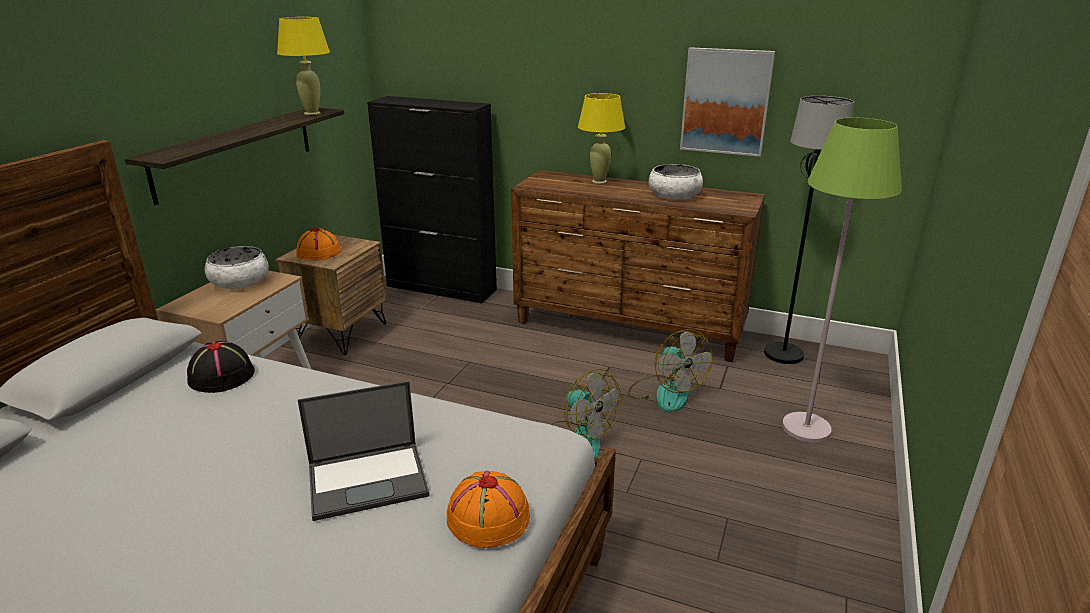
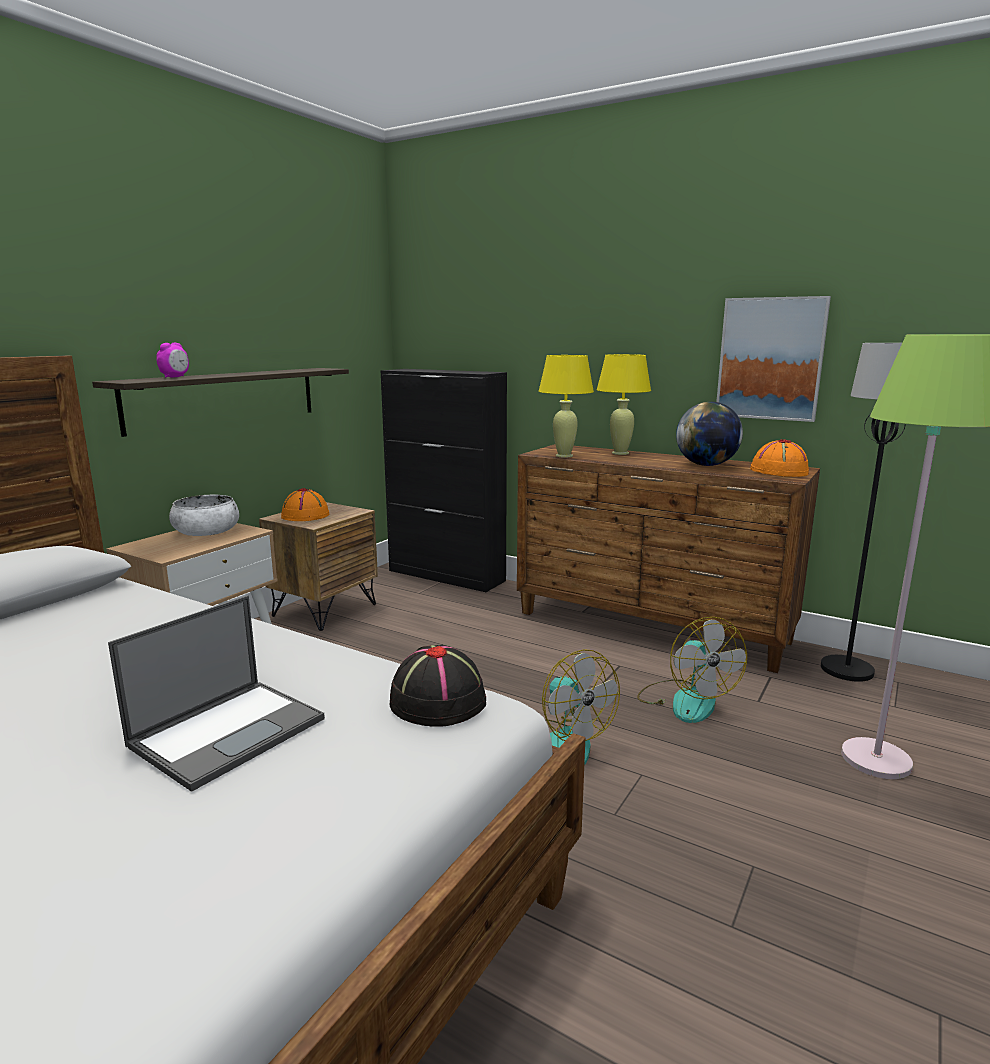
camera: 10 degrees right, 10 degrees down
black hat [187,341,255,393] -> black hat moved to [390,645,486,727]
yellow table lamp [277,17,330,115] -> yellow table lamp moved to [539,355,594,458]
laptop [298,381,430,521] -> laptop turned 45 degrees counterclockwise [108,595,325,792]
orange hat [446,471,530,548] -> orange hat moved to [750,439,809,477]
white bowl [649,164,703,200] -> globe [676,402,743,466]
none -> alarm clock [156,343,189,378]

